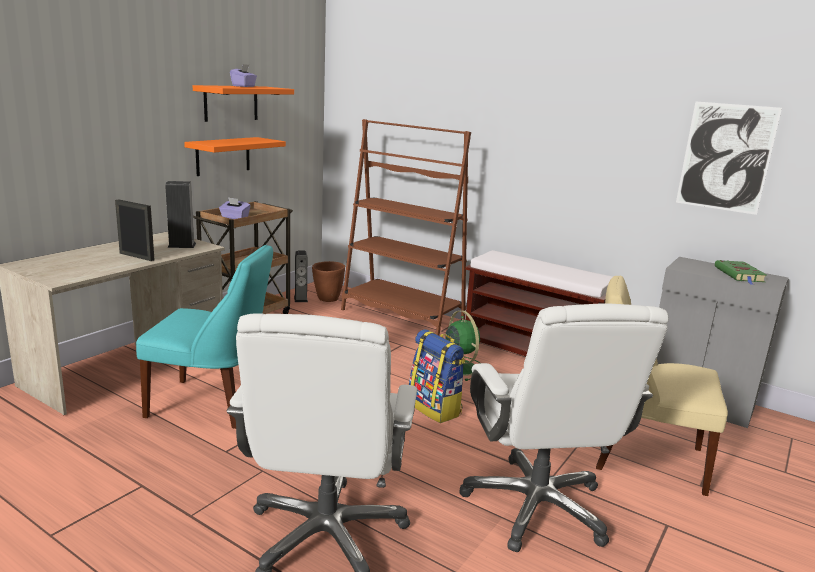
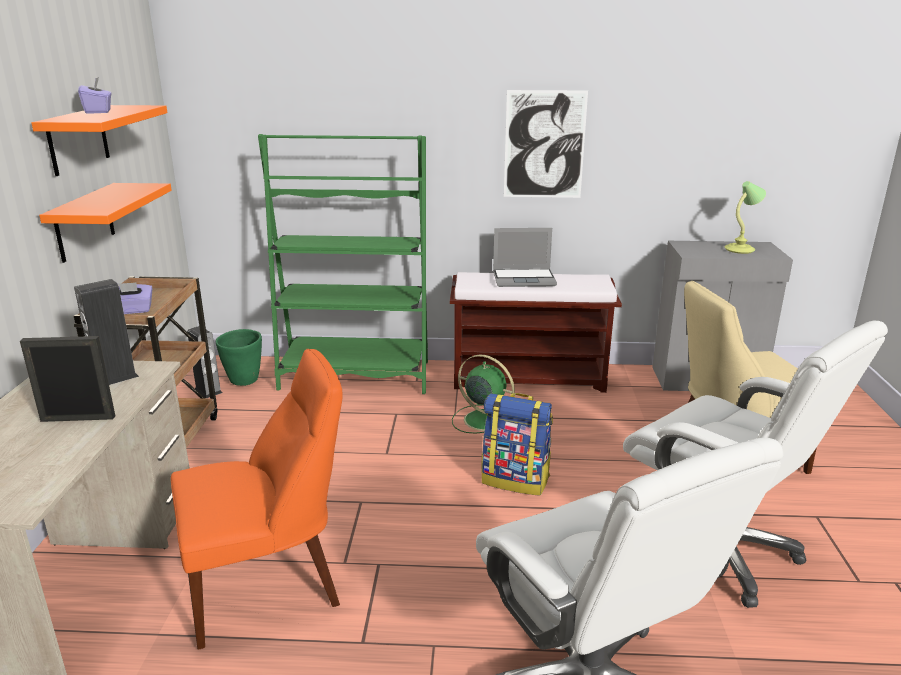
camera: 30 degrees left, 5 degrees up
turquoise chair [136,245,273,429] -> orange chair [171,349,343,650]
brown planter [312,261,345,302] -> green planter [216,329,262,386]
brown bookcase [341,119,471,335] -> green bookcase [258,134,428,394]
picture [676,102,782,215] -> picture moved to [504,90,588,198]
green book [715,260,767,285] -> table lamp [725,181,766,254]
none -> laptop [493,228,557,287]

